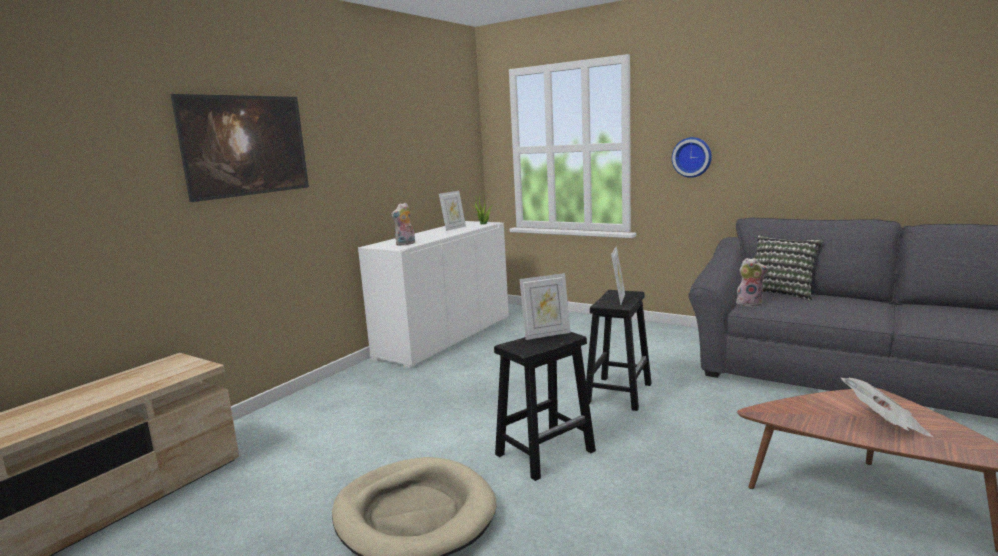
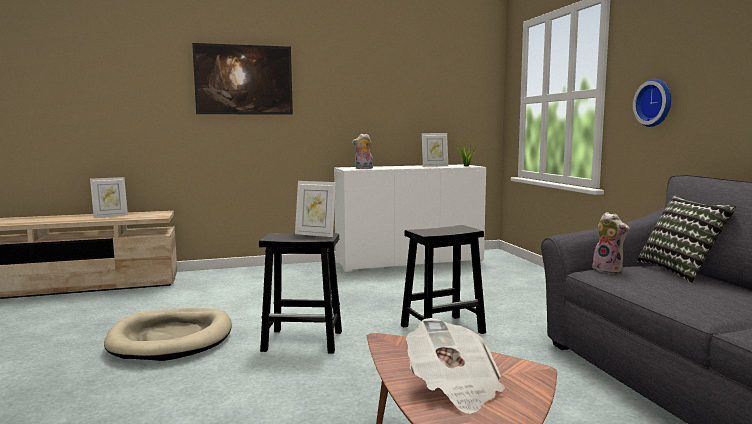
camera: 40 degrees right, 5 degrees down
picture frame [611,246,625,305] -> picture frame moved to [90,177,128,218]

